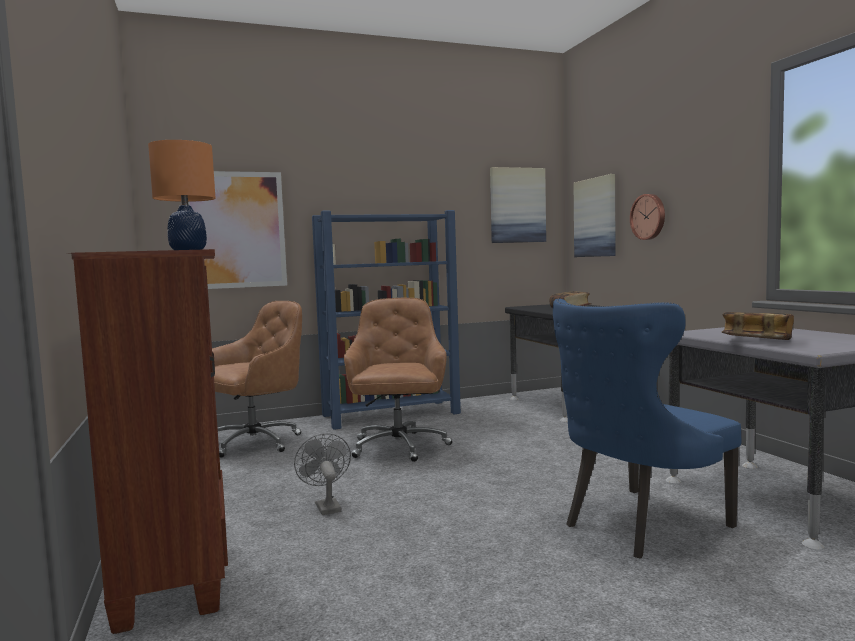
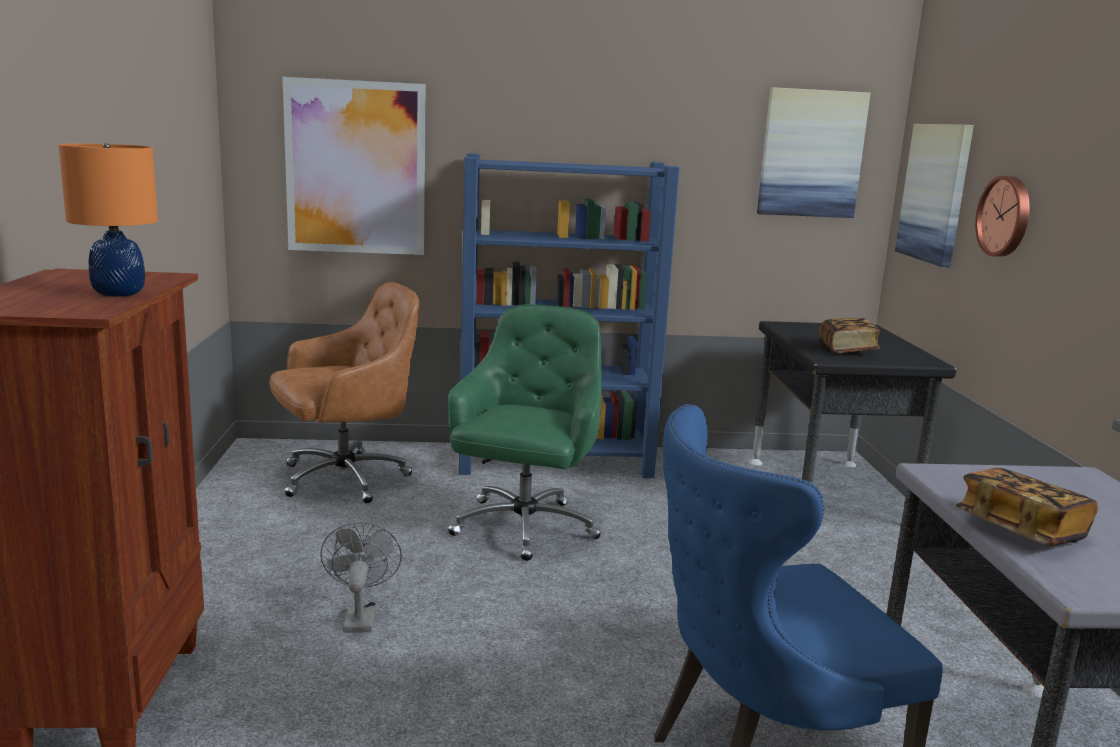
camera: 15 degrees right, 10 degrees up
brown office chair [344,298,452,462] -> green office chair [448,304,602,561]

